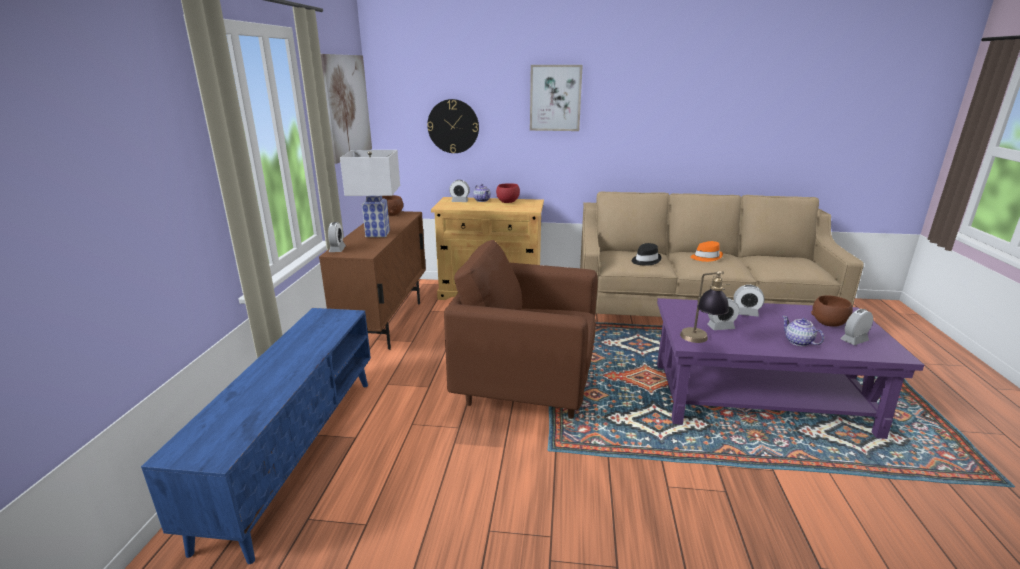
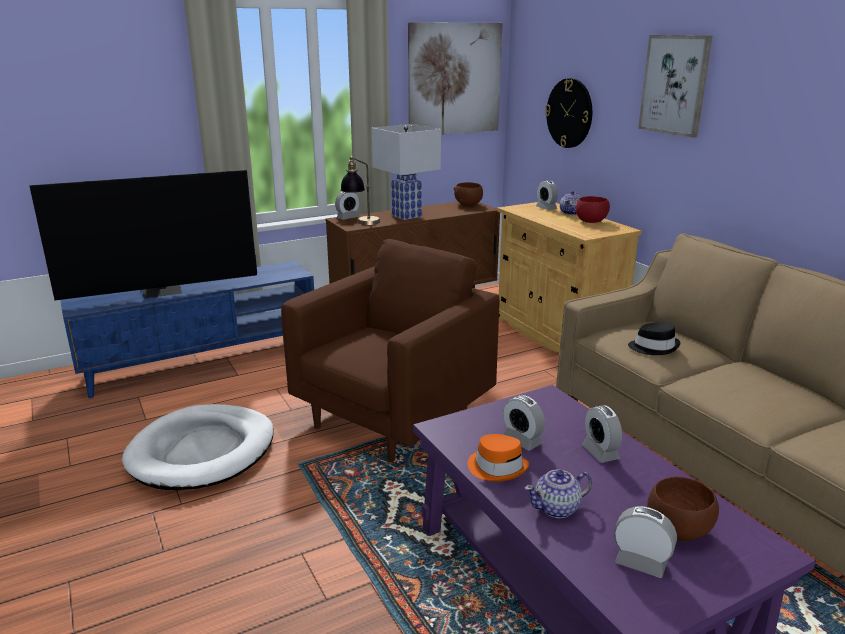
camera: 55 degrees right, 0 degrees up
brown armchair [444,240,598,419] -> brown armchair turned 60 degrees clockwise [281,239,500,462]
table lamp [680,271,730,343] -> table lamp moved to [340,156,380,225]
orange hat [691,241,723,262] -> orange hat moved to [468,434,529,482]
teapot [782,316,824,346] -> teapot turned 135 degrees counterclockwise [525,469,592,518]
none -> television [29,170,257,300]
none -> white dog bed [122,404,274,490]

